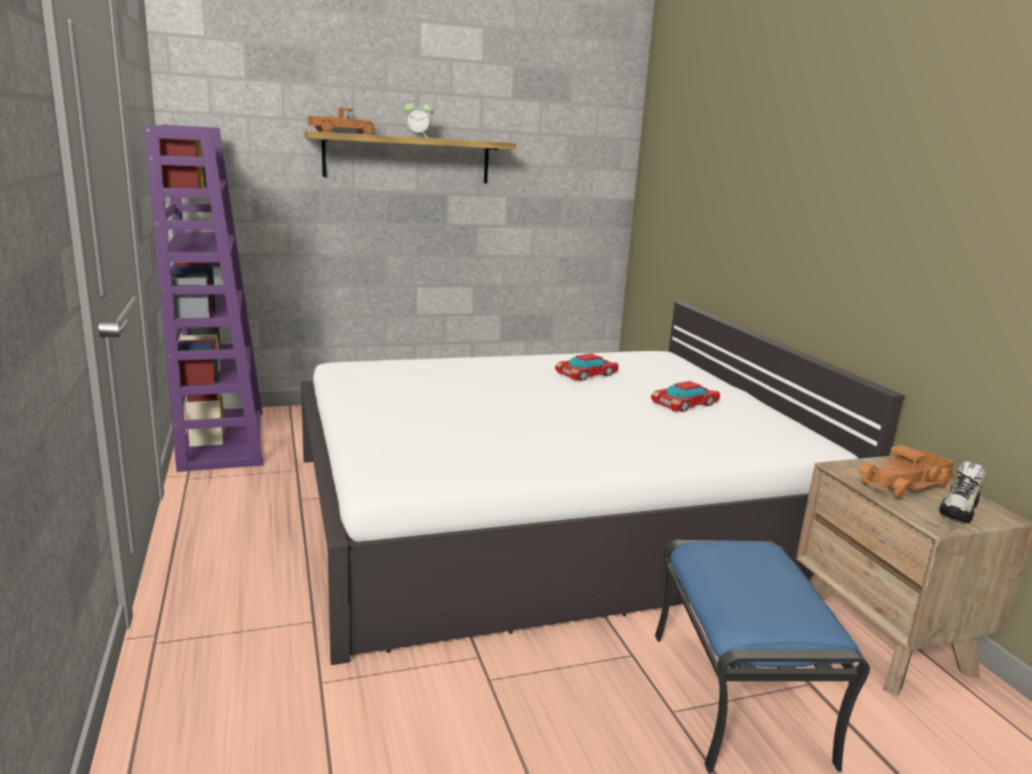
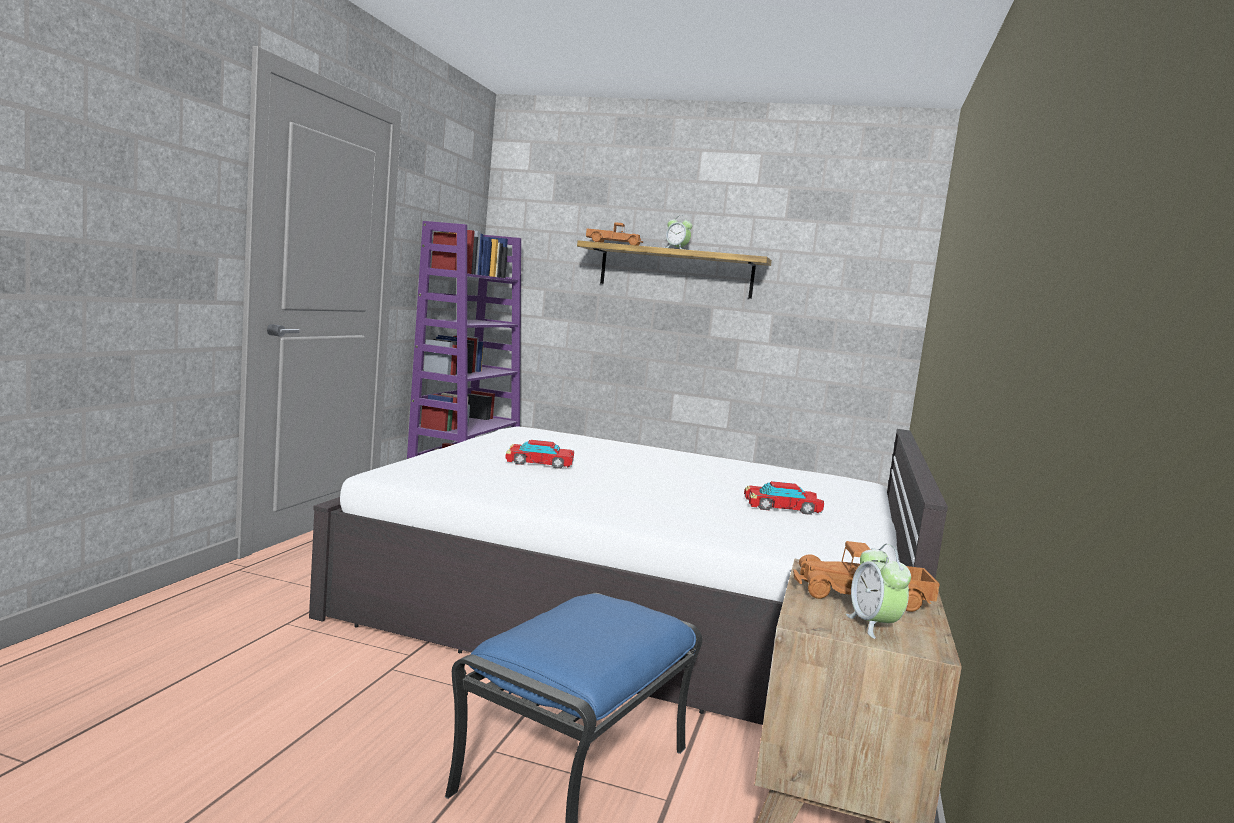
camera: 35 degrees right, 10 degrees down
toy car [555,353,619,381] -> toy car moved to [505,440,574,469]
shoe [939,461,986,523] -> alarm clock [846,544,911,639]

